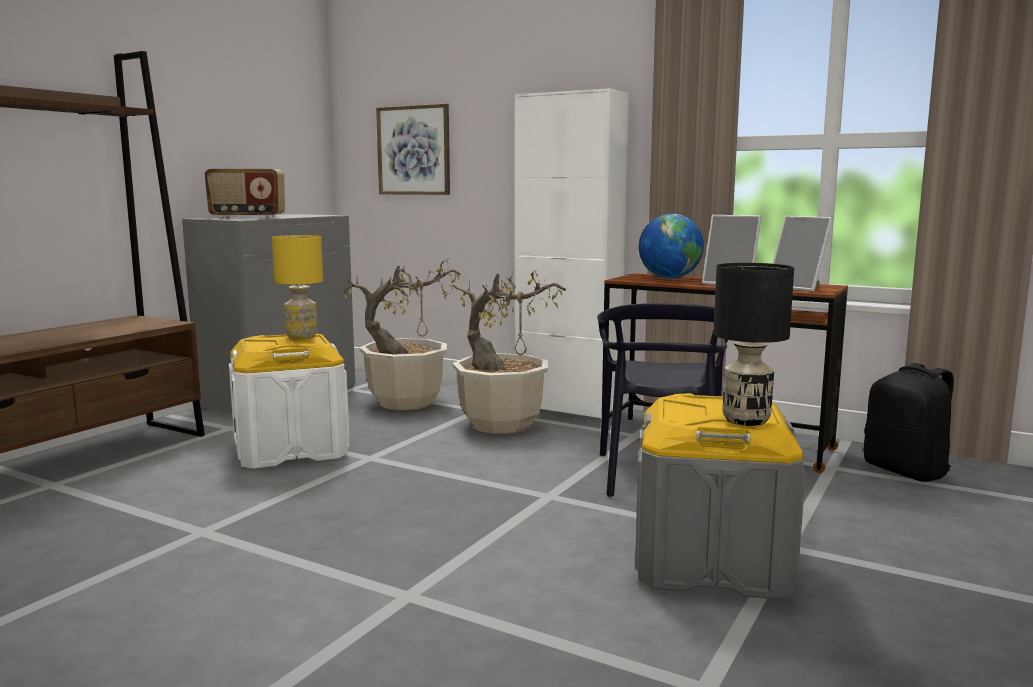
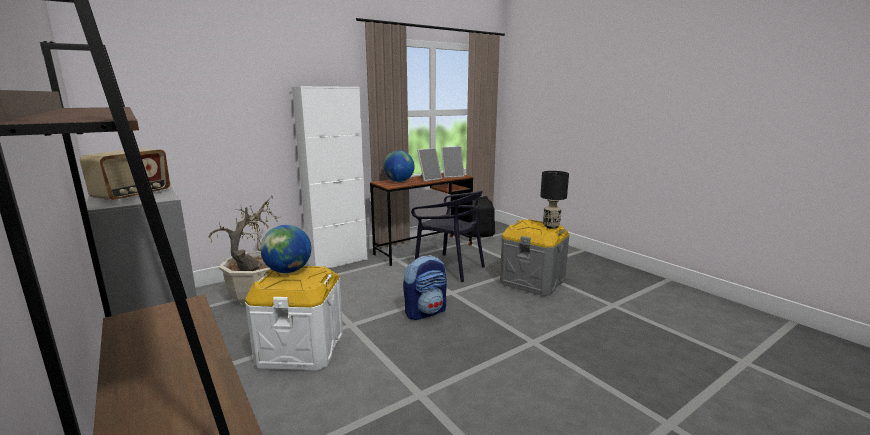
camera: 65 degrees left, 5 degrees up
yellow table lamp [272,235,323,340] -> globe [260,225,311,273]
picture [376,104,450,195] -> none
potted plant [452,270,566,434] -> none
none -> backpack [403,255,447,320]

